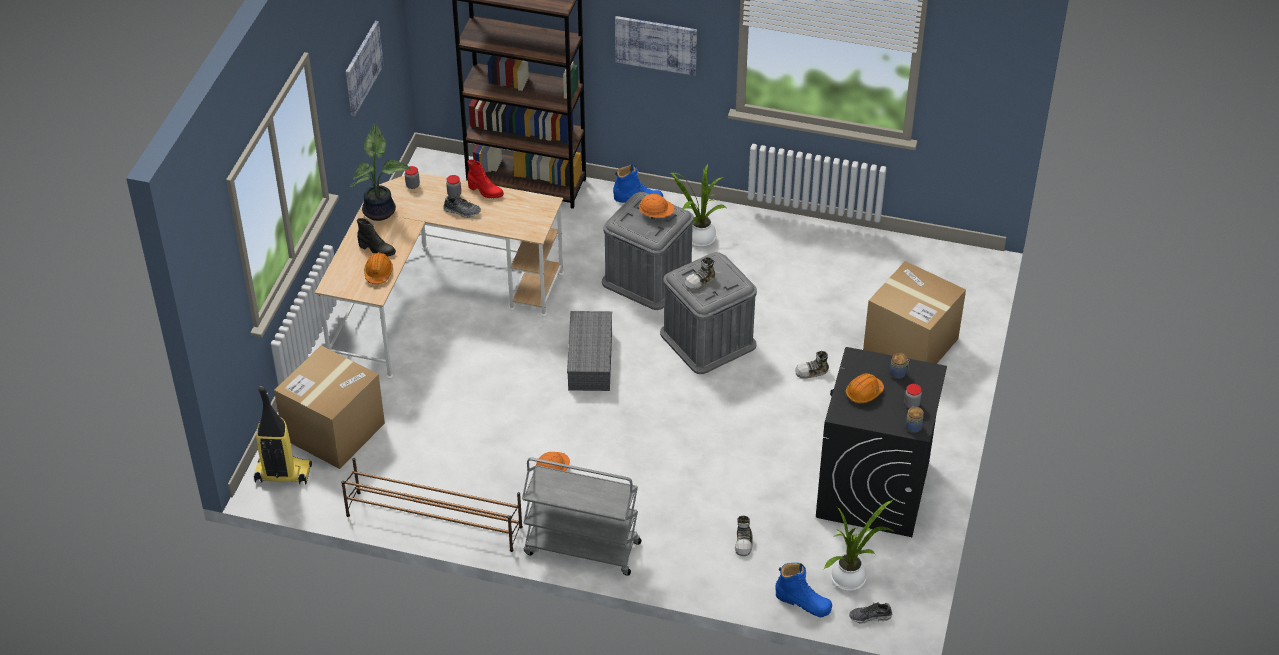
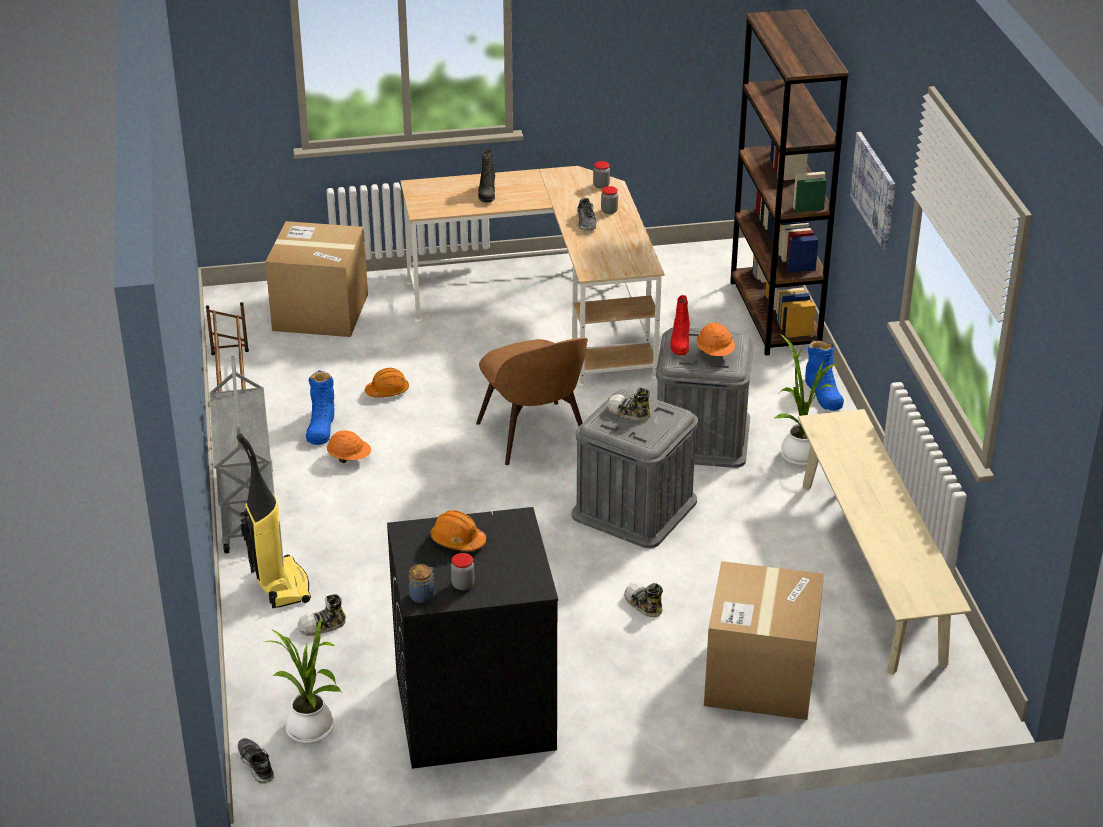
camera: 65 degrees right, 10 degrees down
vacuum cleaner [254,386,312,484] -> vacuum cleaner moved to [237,434,311,608]
picture [346,21,384,116] -> none
potted plant [350,124,411,221] -> none
orange hard hat [364,252,393,284] -> orange hard hat moved to [365,368,409,398]
red boot [467,160,504,198] -> red boot moved to [670,295,690,355]
grey storage box [567,311,612,391] -> brown chair [476,338,588,465]
blue boot [775,563,832,617] -> blue boot moved to [306,371,335,445]
jar [890,353,909,379] -> none
none -> beige bench [798,409,971,675]

